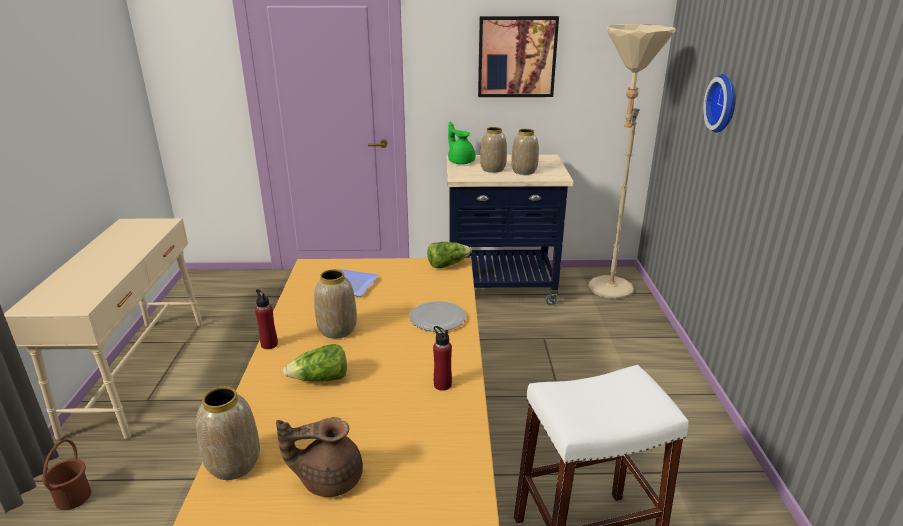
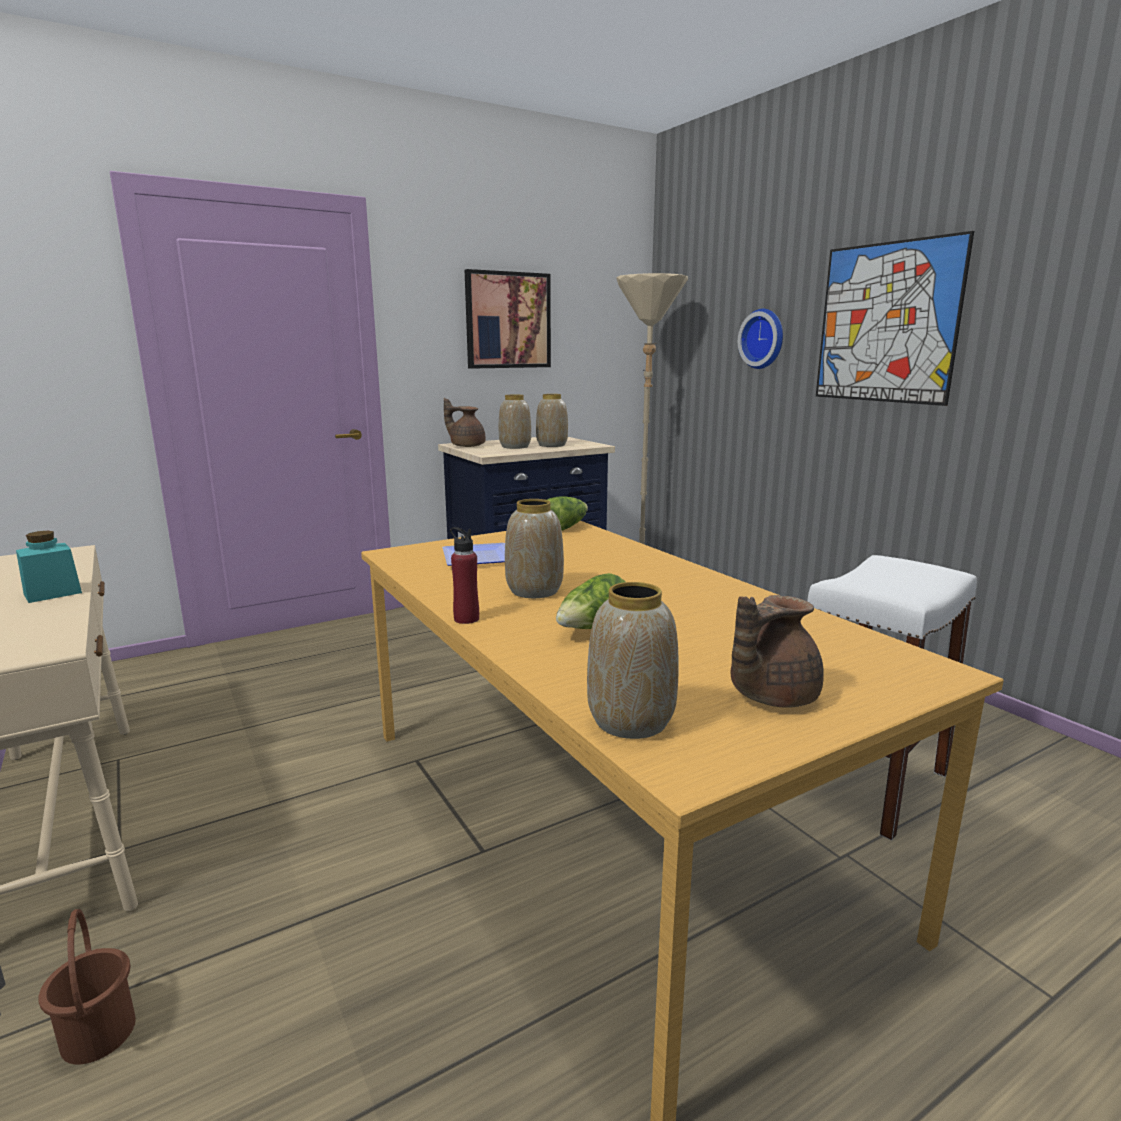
camera: 30 degrees left, 10 degrees down
plate [409,301,466,332] -> none
red bottle [433,326,452,391] -> none
green teapot [448,122,475,164] -> brown teapot [444,398,486,447]
none -> turquoise jar [16,531,82,603]
none -> picture [816,231,974,406]

